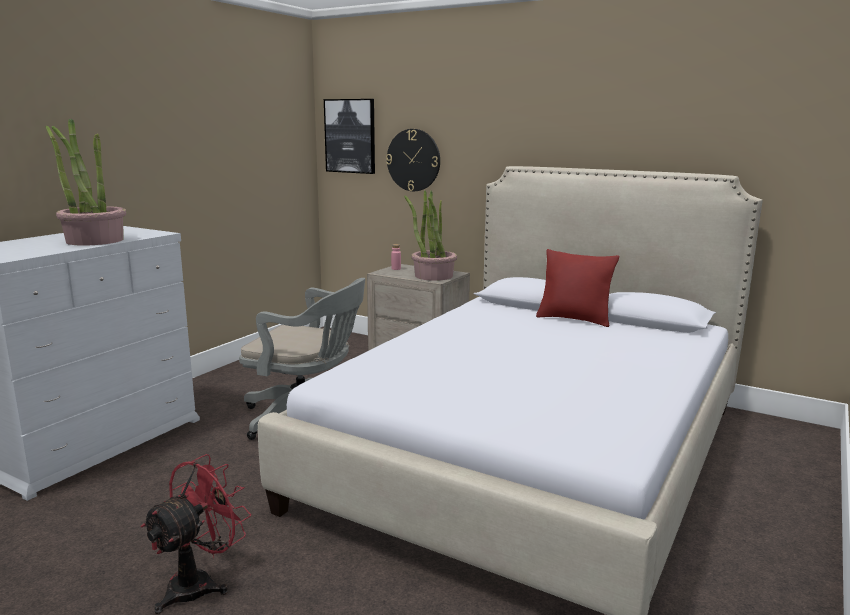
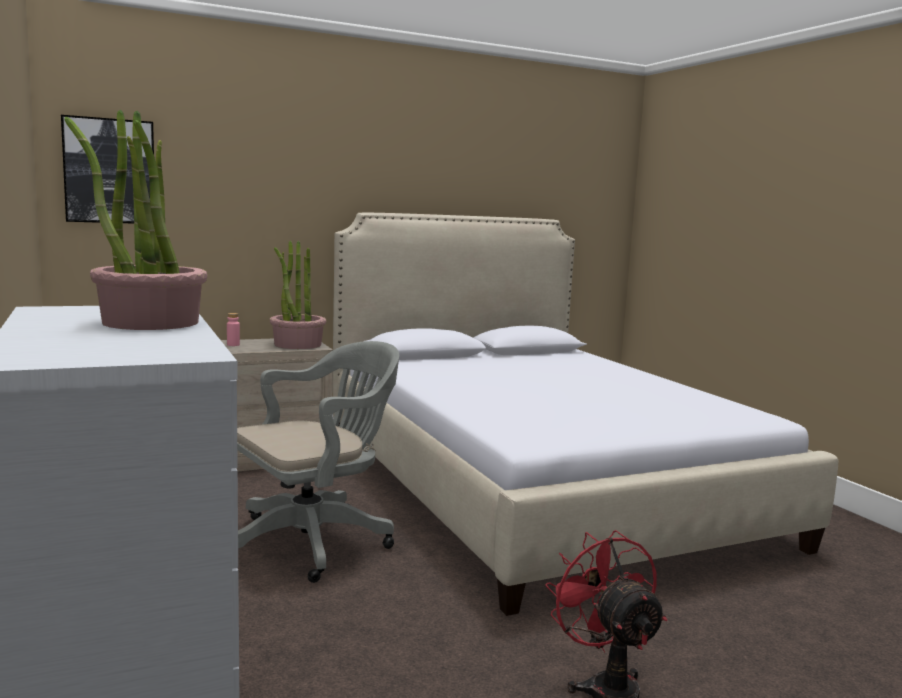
camera: 55 degrees left, 5 degrees down
wall clock [386,129,440,191] -> none
red pillow [536,249,619,327] -> none

